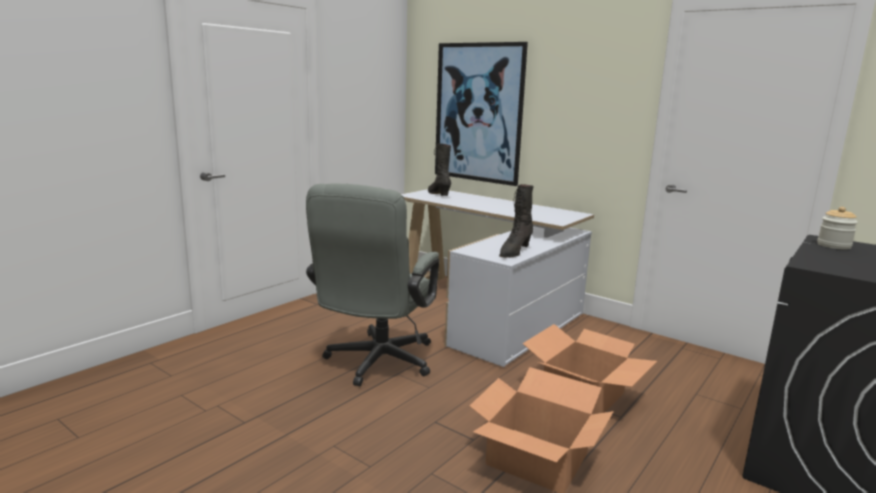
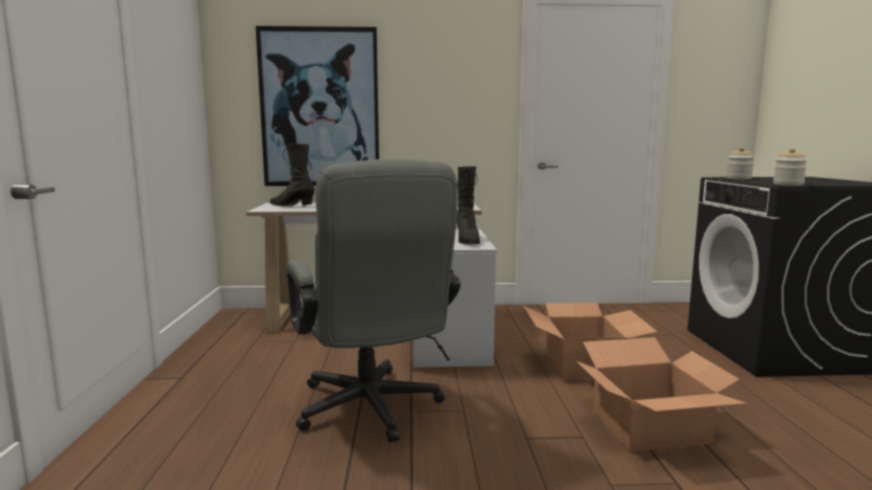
camera: 40 degrees left, 5 degrees down
none -> jar [773,148,807,186]

